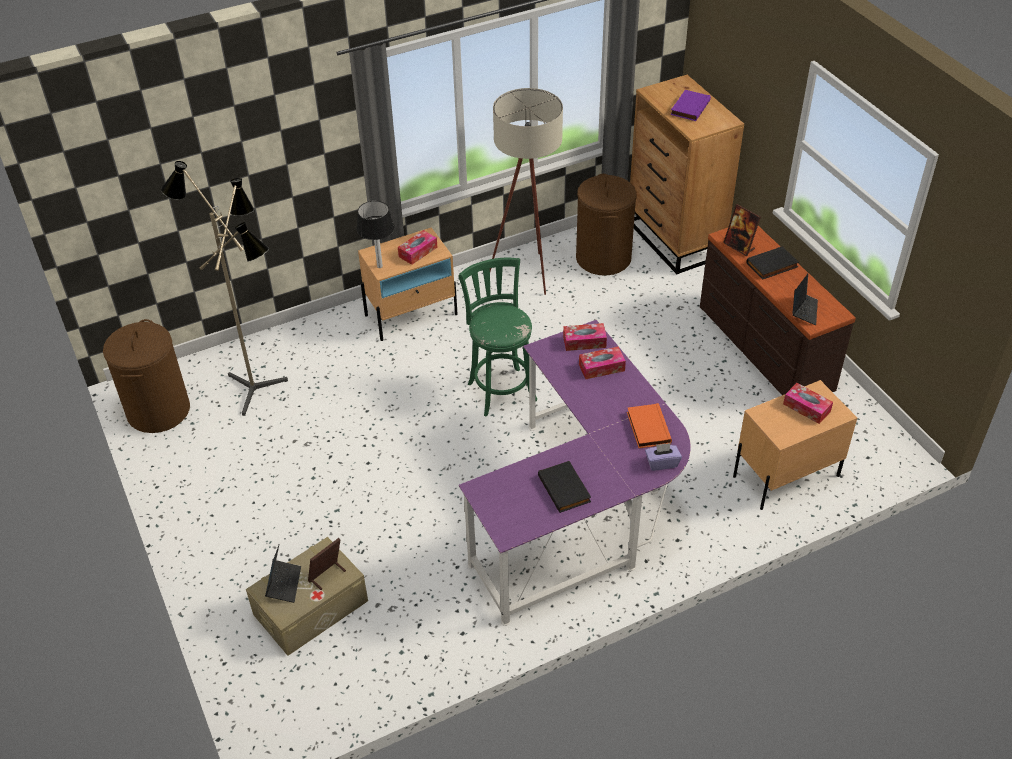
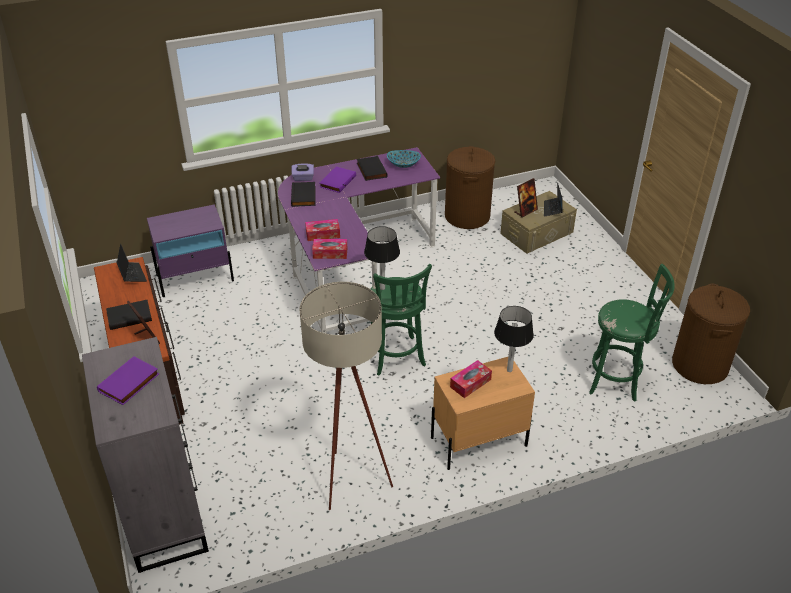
camera: 175 degrees left, 5 degrees down
floor lamp [161,161,288,416] -> green stool [589,264,675,402]
brown laundry basket [576,174,637,276] -> brown laundry basket moved to [445,146,495,229]
orange book [627,403,672,448] -> black book [291,182,316,207]
brown dresser [630,75,744,275] -> grey dresser [82,337,209,573]
beige nightstand [733,380,857,510] -> purple nightstand [147,204,234,297]
tissue box [783,383,833,424] -> none
laptop [792,274,818,325] -> laptop turned 135 degrees clockwise [116,244,147,282]
none -> purple book [320,166,356,193]
none -> table lamp [364,226,400,290]
none -> bowl [387,150,421,168]

